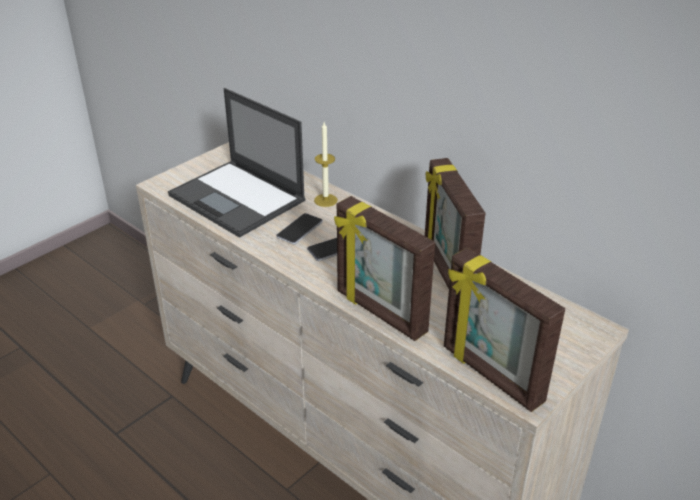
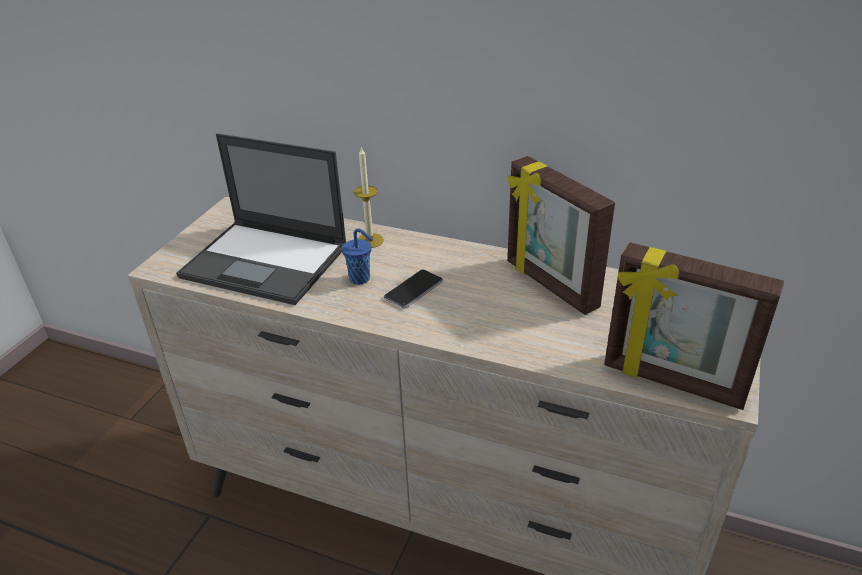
camera: 20 degrees left, 0 degrees up
phone [276,213,323,245] -> blue cup [342,228,373,285]
picture frame [334,196,435,341] -> none

